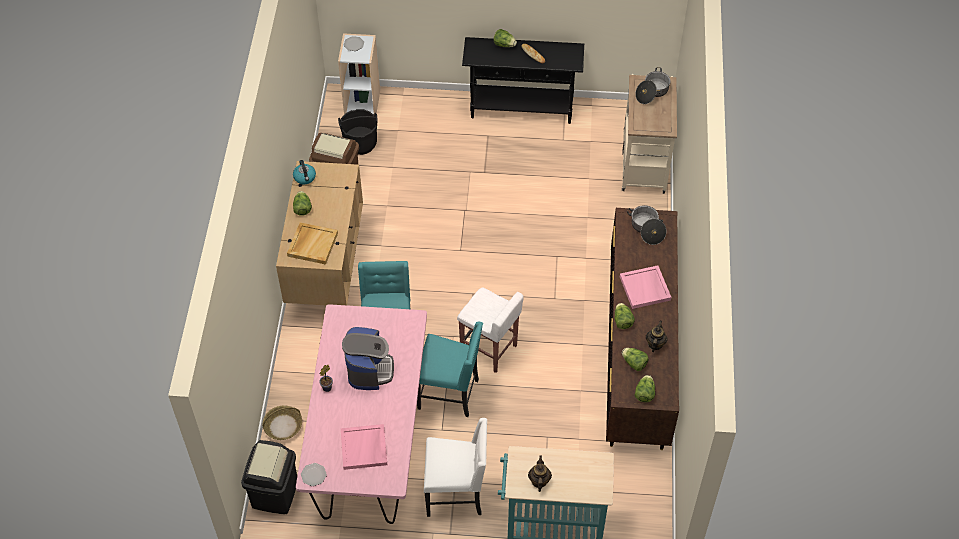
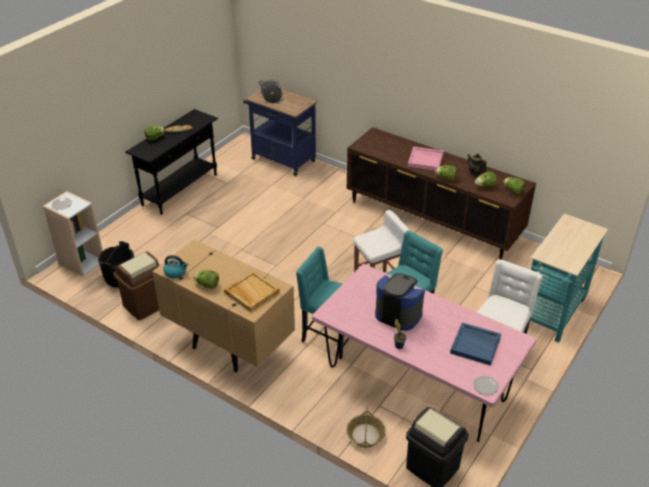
camera: 60 degrees left, 15 degrees down
pink tray [341,424,387,470] -> blue tray [450,323,501,366]
teapot [528,456,552,492] -> none
beige cart [622,74,677,194] -> blue cart [243,89,317,176]
cooking pot [627,205,666,245] -> none

